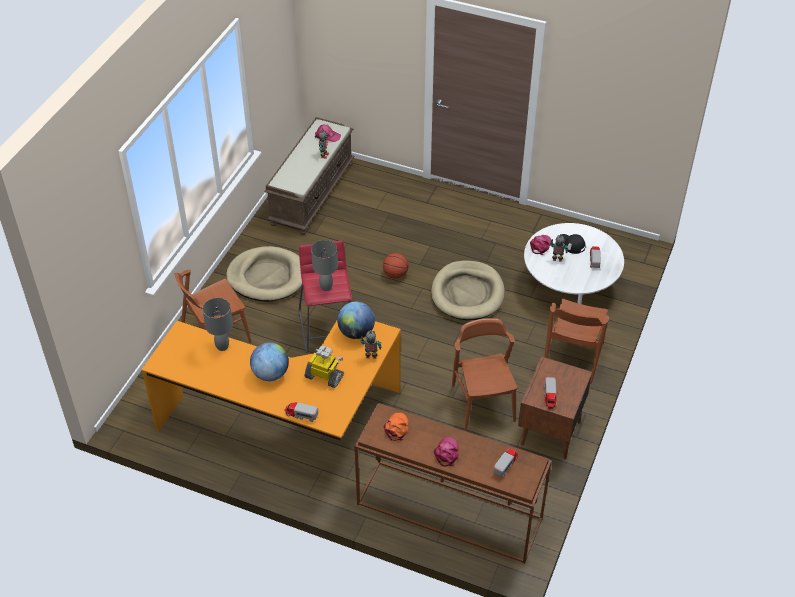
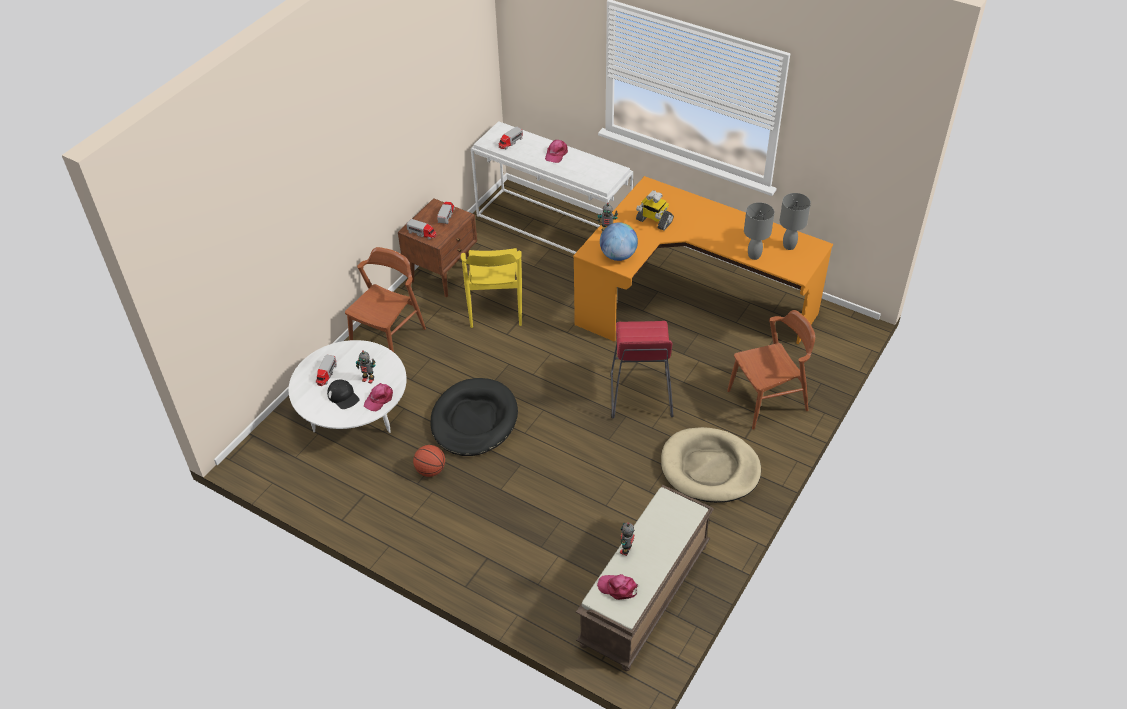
camera: 170 degrees left, 0 degrees up
globe [250,342,289,381] -> none
toy truck [285,402,318,422] -> toy truck moved to [406,219,437,240]
grey table lamp [311,240,338,291] -> grey table lamp moved to [780,193,811,250]
brown console table [355,403,552,564] -> white console table [471,121,633,254]
basketball [383,253,409,279] -> basketball moved to [413,445,445,477]
orange cap [384,413,408,441] -> none
beige dog bed [431,260,505,320] -> black dog bed [430,378,518,456]
brown chair [452,318,517,430] -> yellow chair [461,248,522,328]

